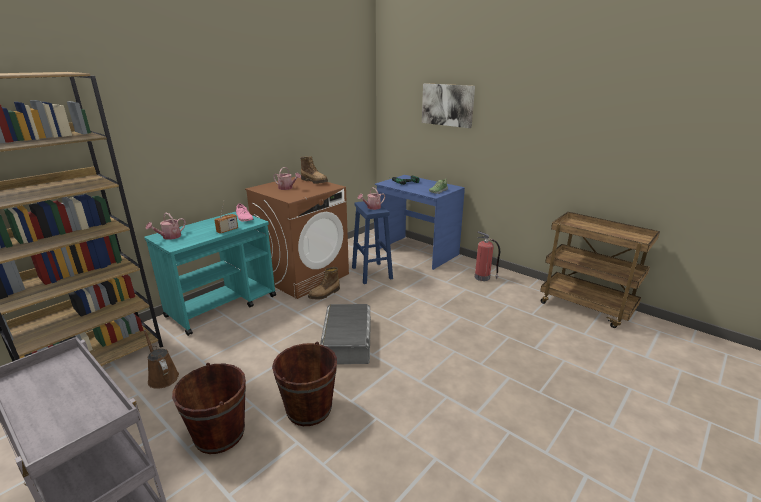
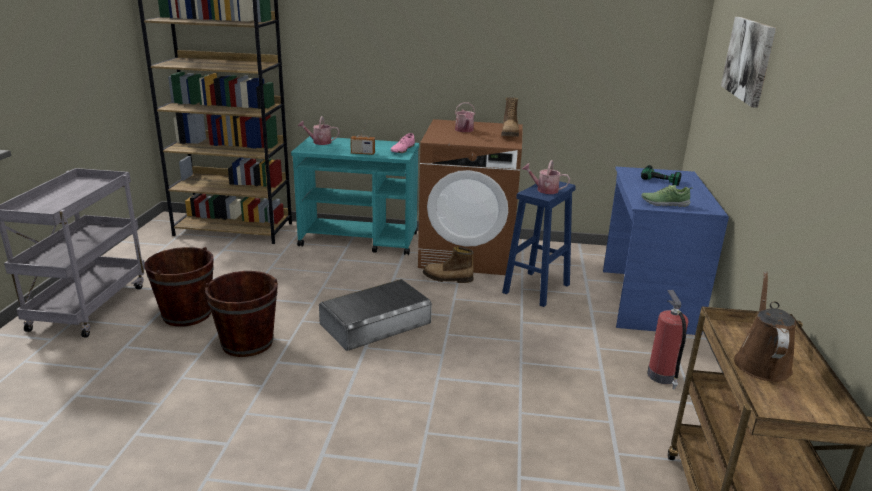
camera: 55 degrees right, 0 degrees up
brown watering can [144,330,179,389] -> brown watering can moved to [734,272,796,382]

